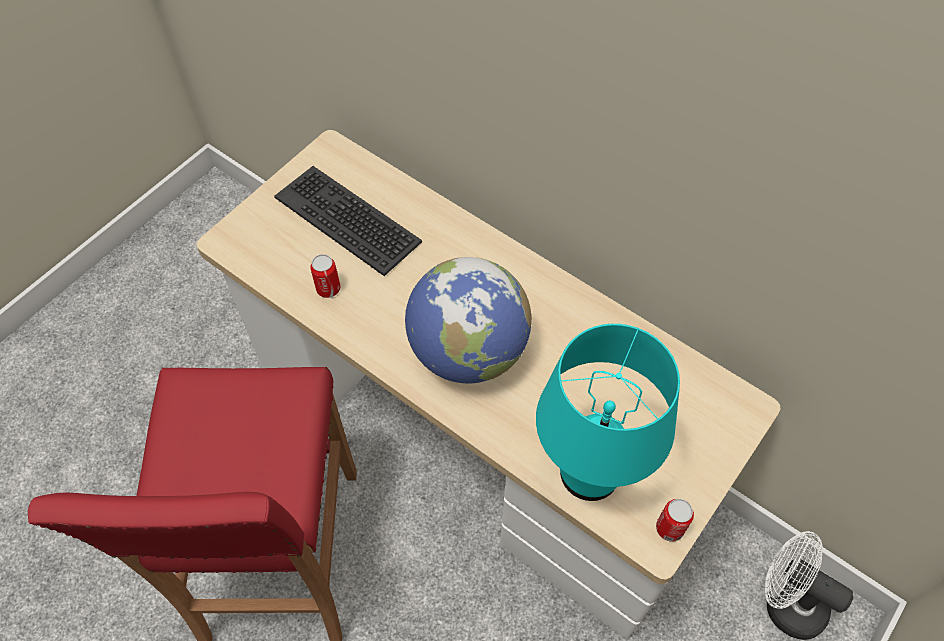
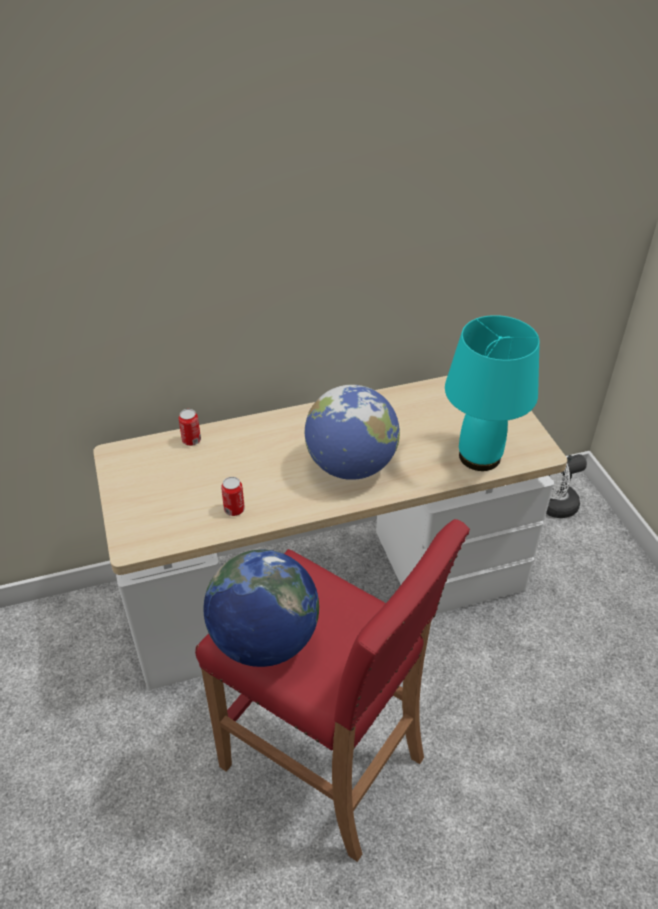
camera: 55 degrees left, 15 degrees down
keyboard [274,166,422,276] -> none
can [656,499,694,542] -> can moved to [179,409,201,446]
none -> globe [204,550,319,667]

